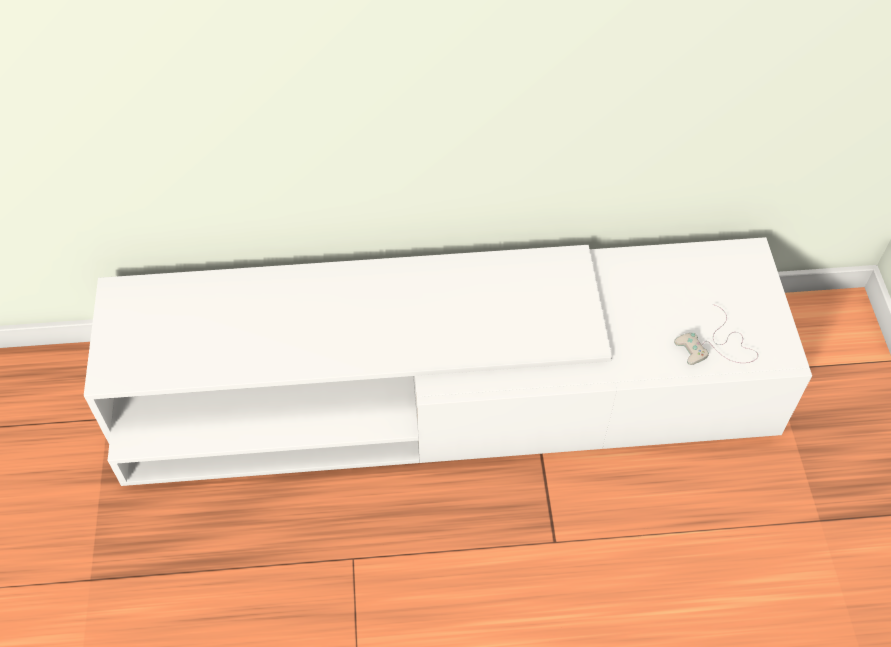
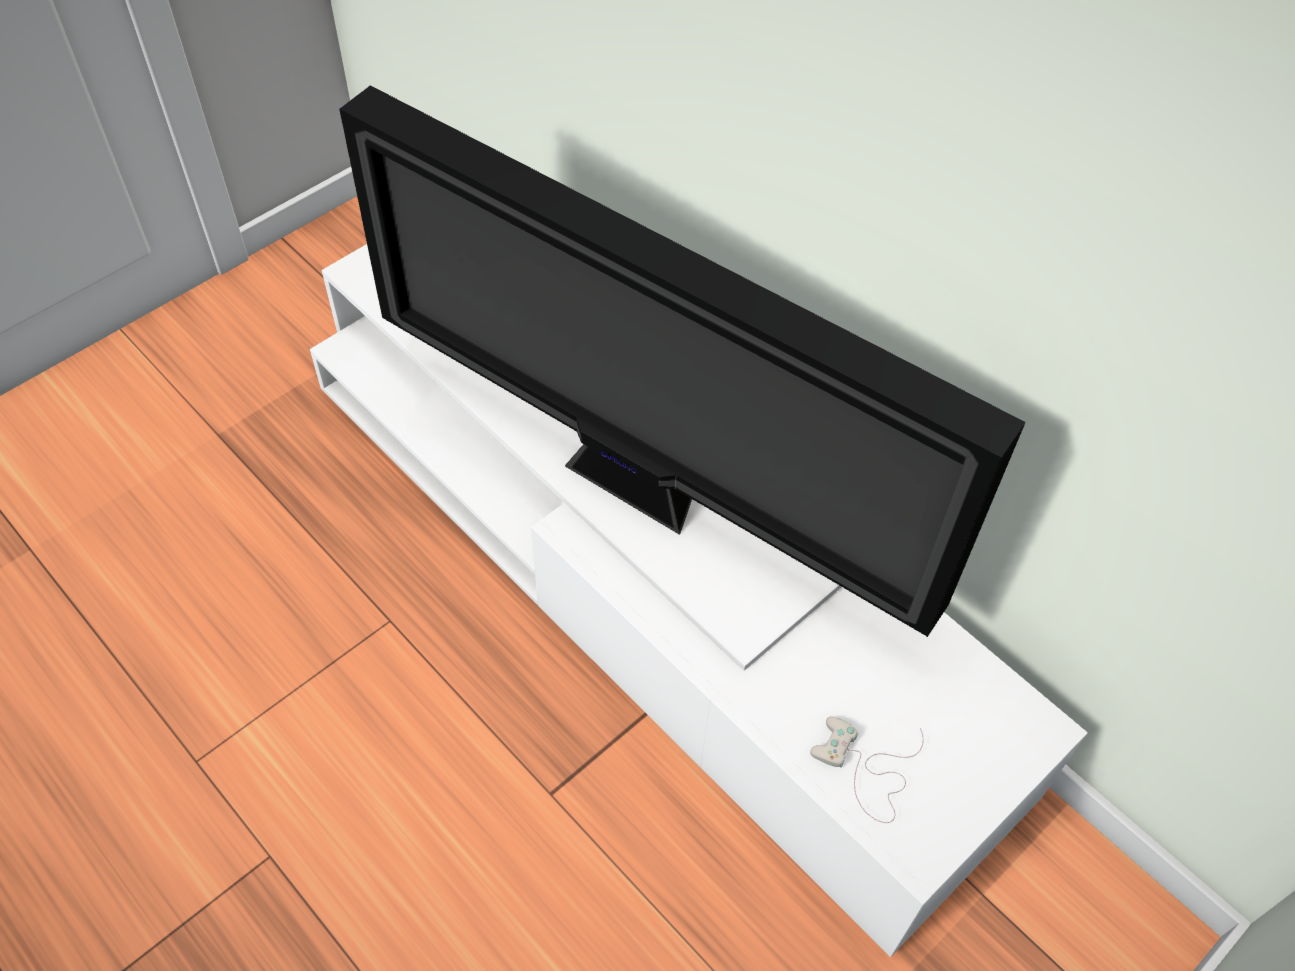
camera: 50 degrees right, 0 degrees up
none -> television [339,85,1026,637]

